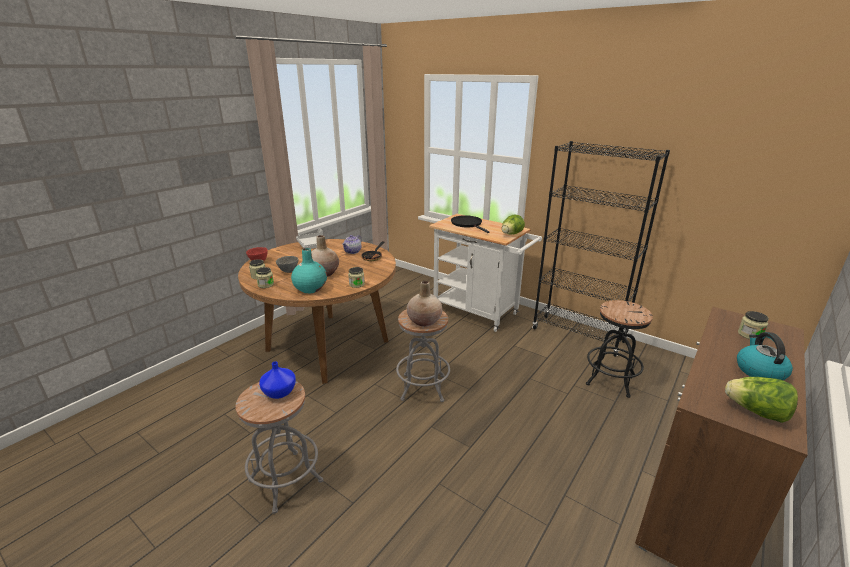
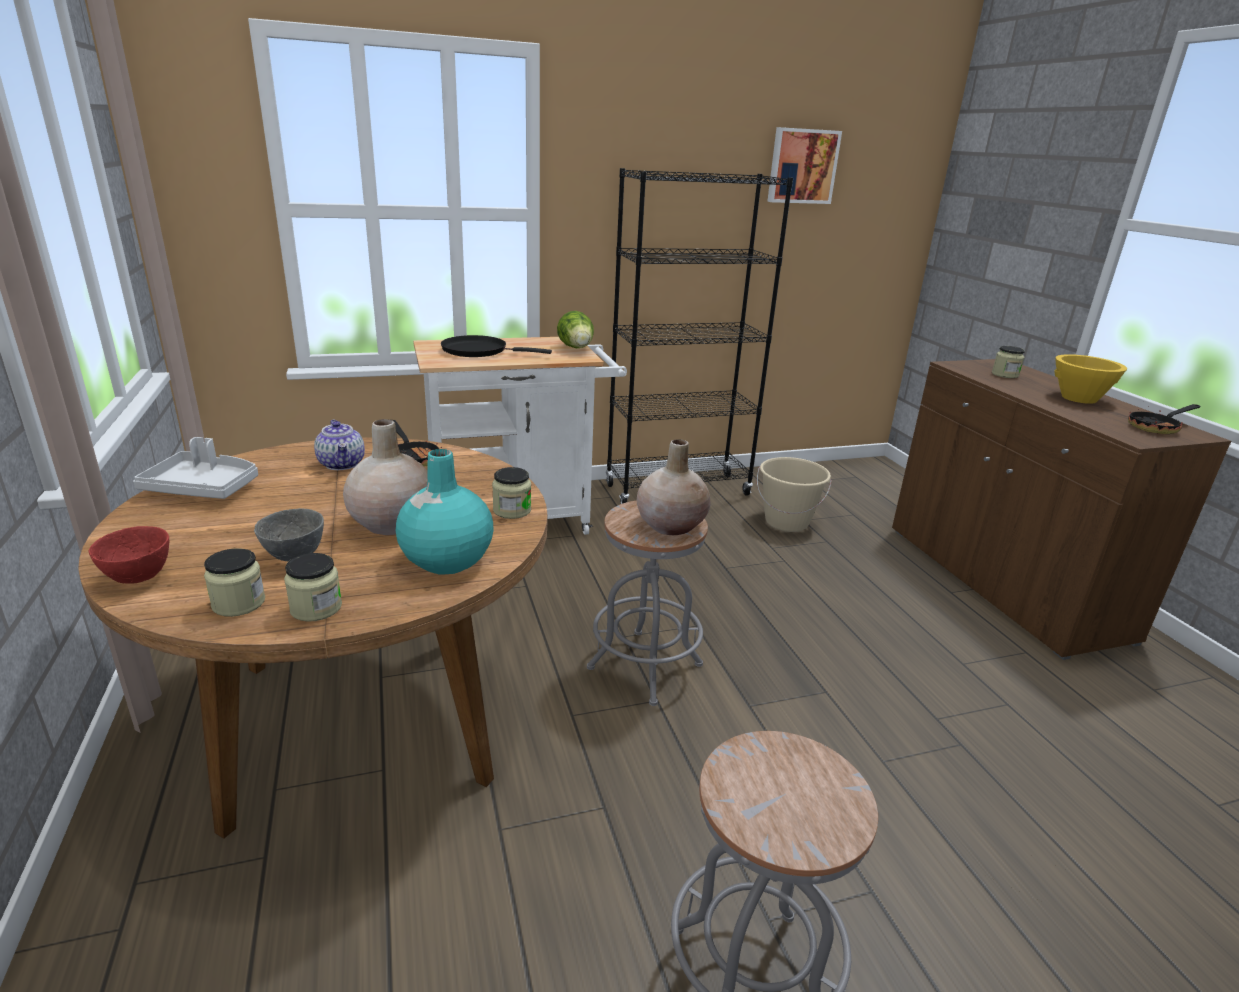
camera: 55 degrees left, 0 degrees up
blue vase [259,361,296,399] -> none
black stool [586,300,653,398] -> beige bucket [757,457,832,532]
lettuce [725,377,798,423] -> frying pan [1128,404,1200,434]
kettle [737,332,793,381] -> yellow bowl [1054,354,1128,404]
none -> picture [767,127,842,204]

